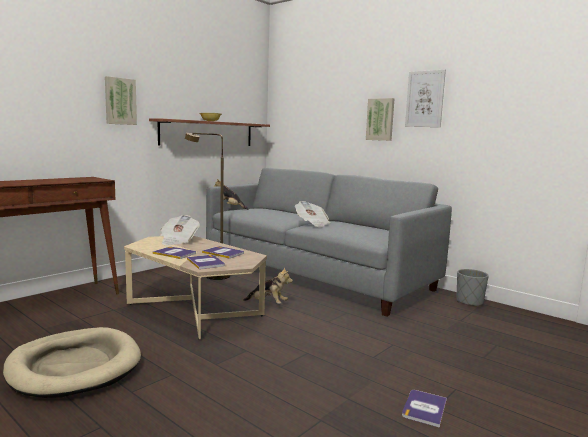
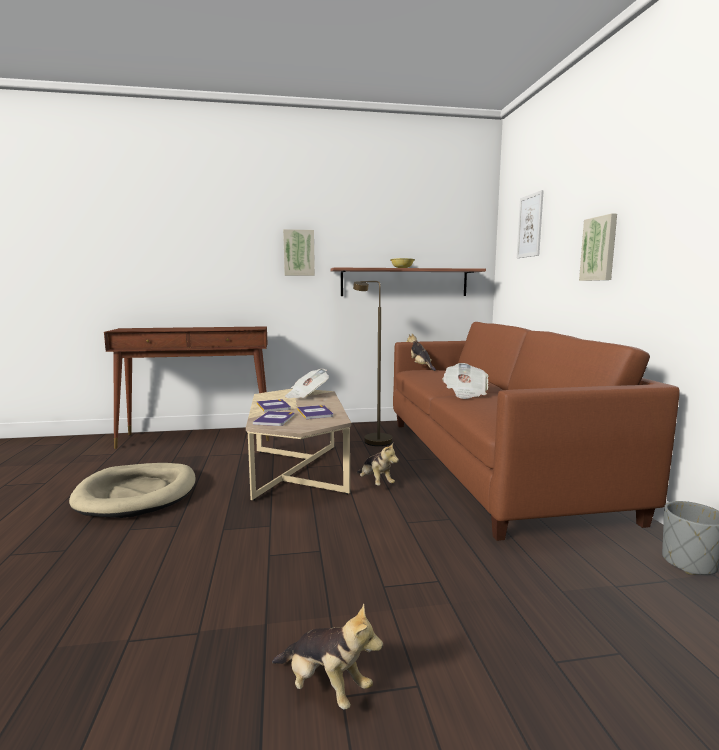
camera: 40 degrees right, 0 degrees up
grey sofa [206,168,452,317] -> brown sofa [393,322,680,541]
book [402,390,447,428] -> plush toy [272,603,383,710]
picture [405,70,446,127] -> picture moved to [517,190,544,258]

